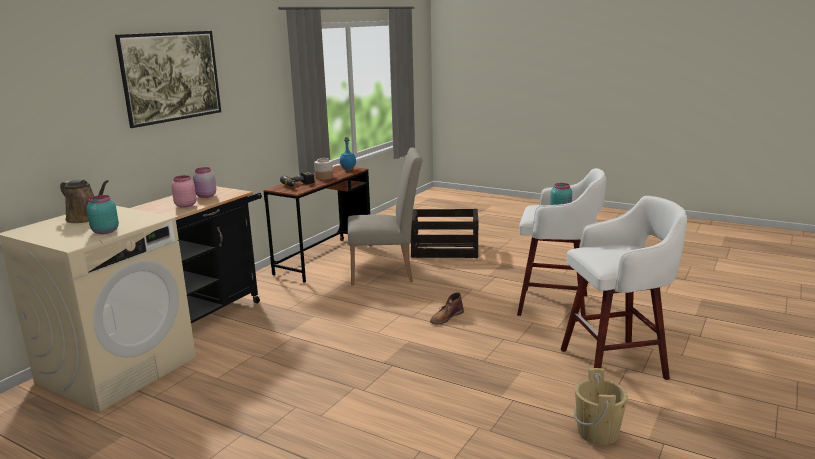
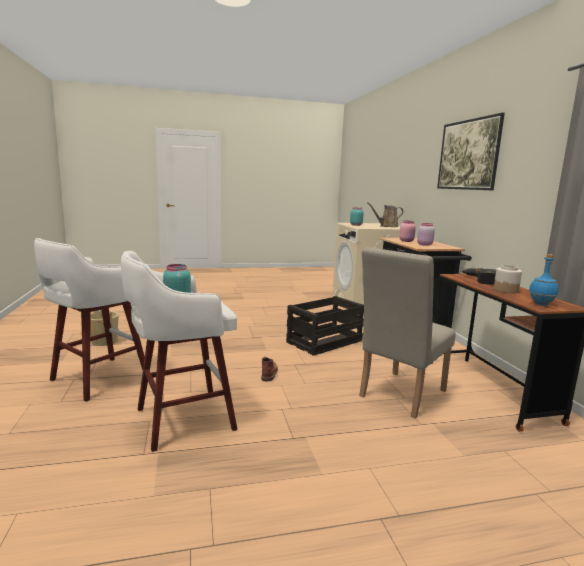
camera: 135 degrees right, 5 degrees down
crate [411,209,478,258] -> crate moved to [286,296,364,356]

